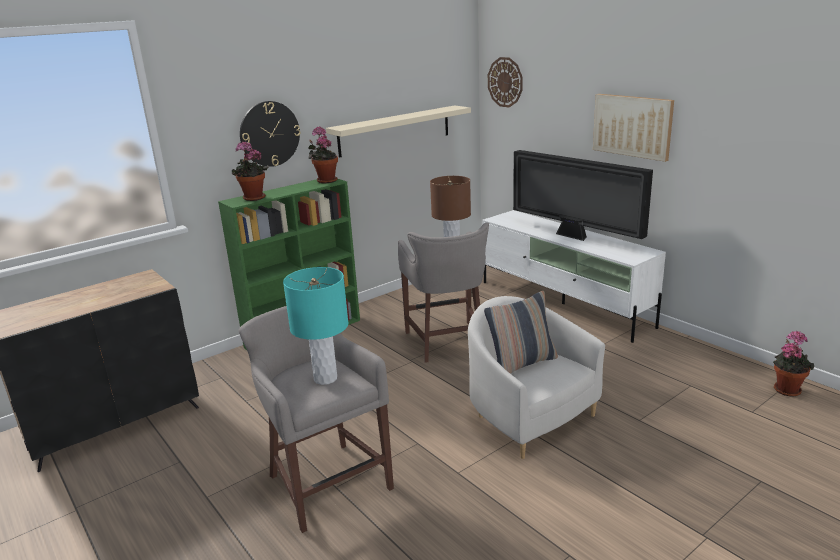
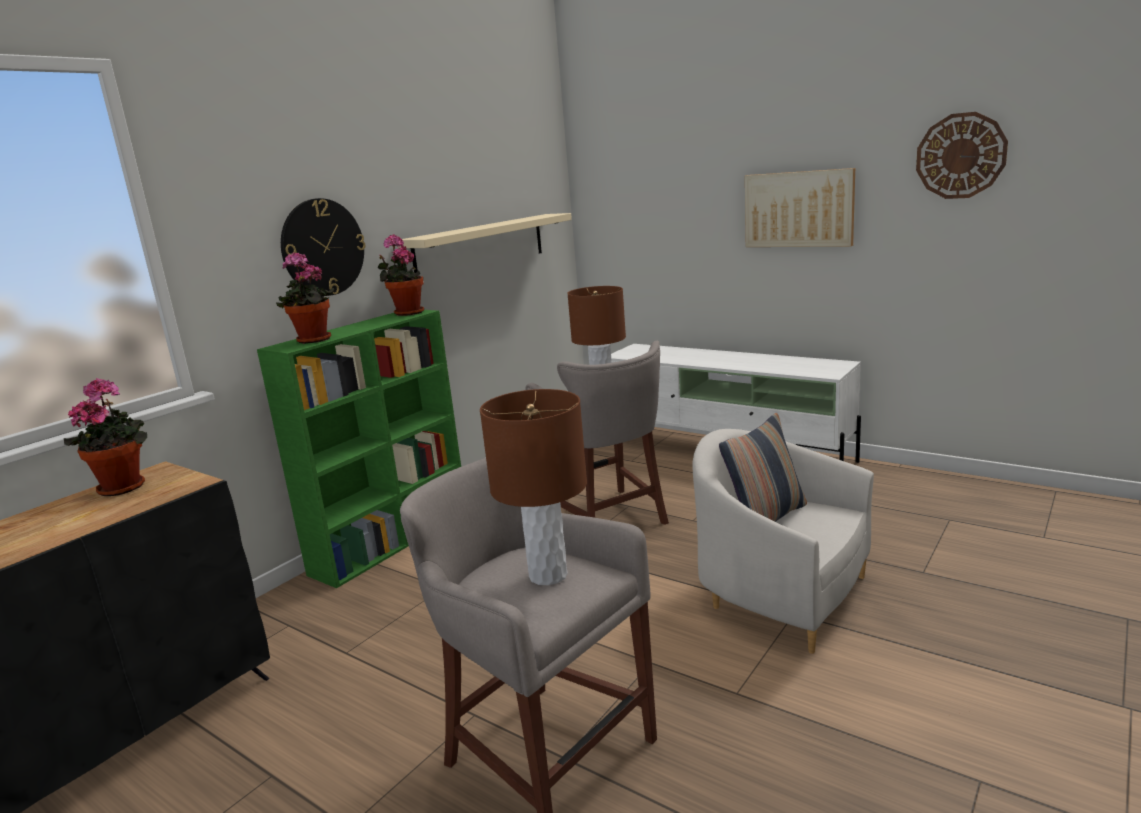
camera: 15 degrees left, 5 degrees down
turquoise table lamp [283,267,348,385] -> brown table lamp [480,389,587,585]
wall clock [488,57,523,107] -> wall clock moved to [916,112,1008,199]
television [513,150,653,241] -> none
potted plant [773,331,814,396] -> potted plant moved to [64,378,147,496]

